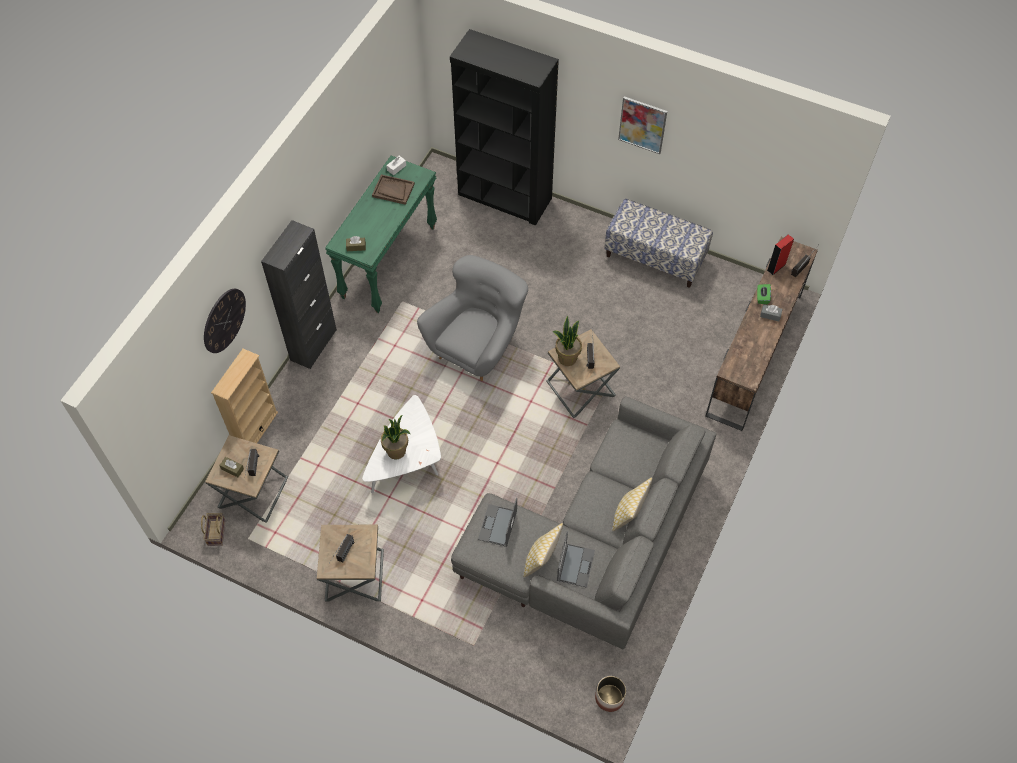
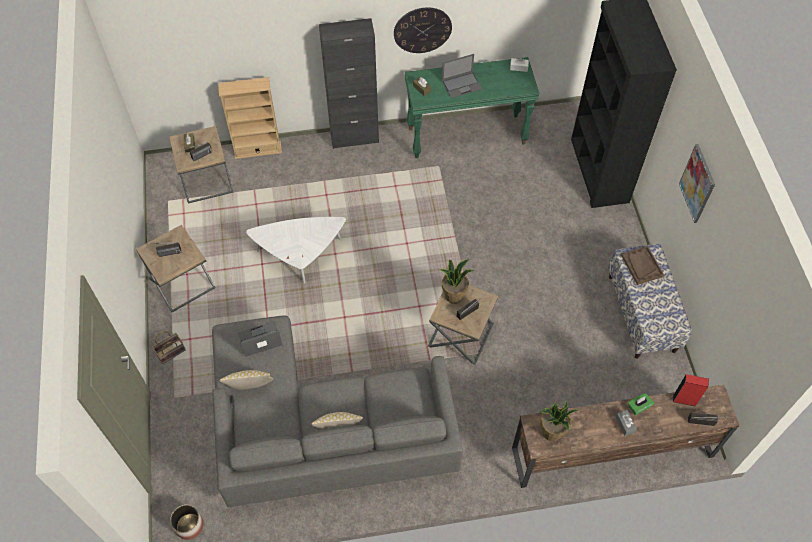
camera: 55 degrees right, 0 degrees up
basket [201,513,225,546] -> basket moved to [152,331,186,364]
wall clock [204,289,246,353] -> wall clock moved to [394,7,452,53]
brown tray [372,174,415,205] -> brown tray moved to [621,246,664,285]
potted plant [381,415,410,459] -> potted plant moved to [540,401,578,441]
grey armchair [417,255,528,381] -> none
laptop [557,531,595,588] -> laptop moved to [442,54,482,99]

